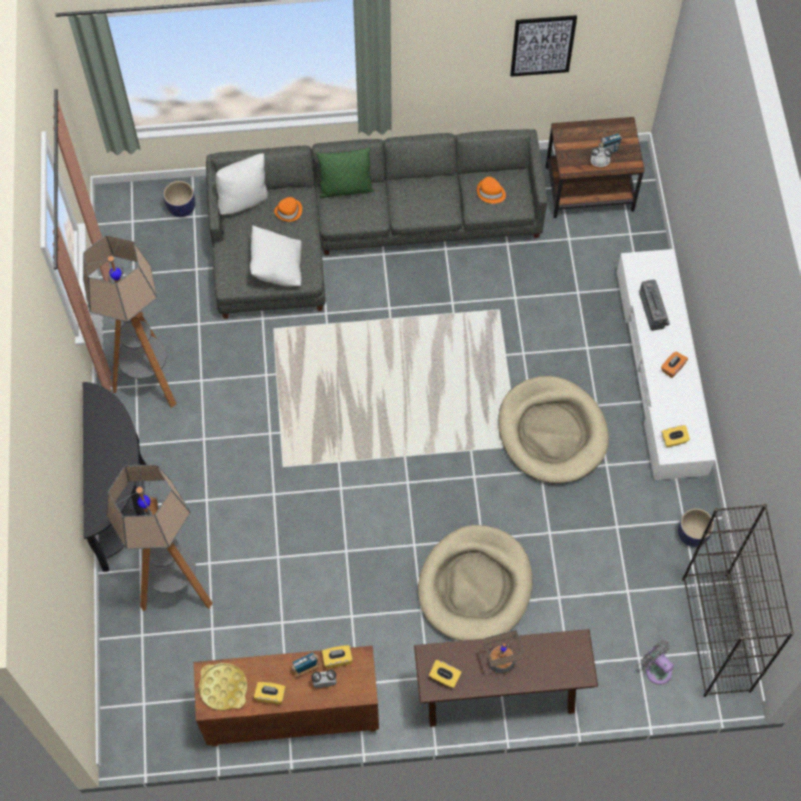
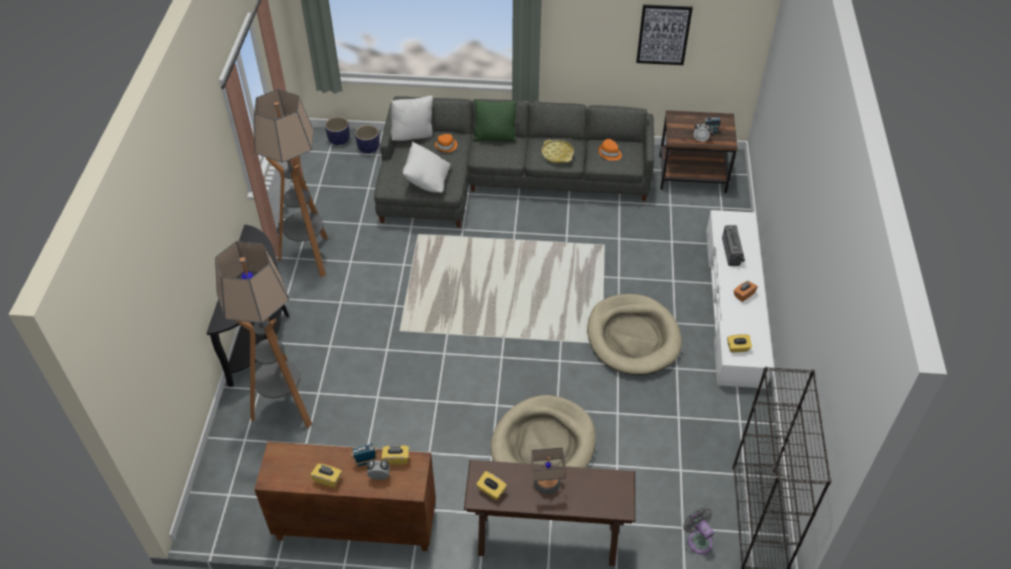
camera: 10 degrees right, 15 degrees down
yellow tray [199,663,247,711] -> yellow tray moved to [542,139,574,163]
planter [678,508,714,547] -> planter moved to [325,117,350,145]

